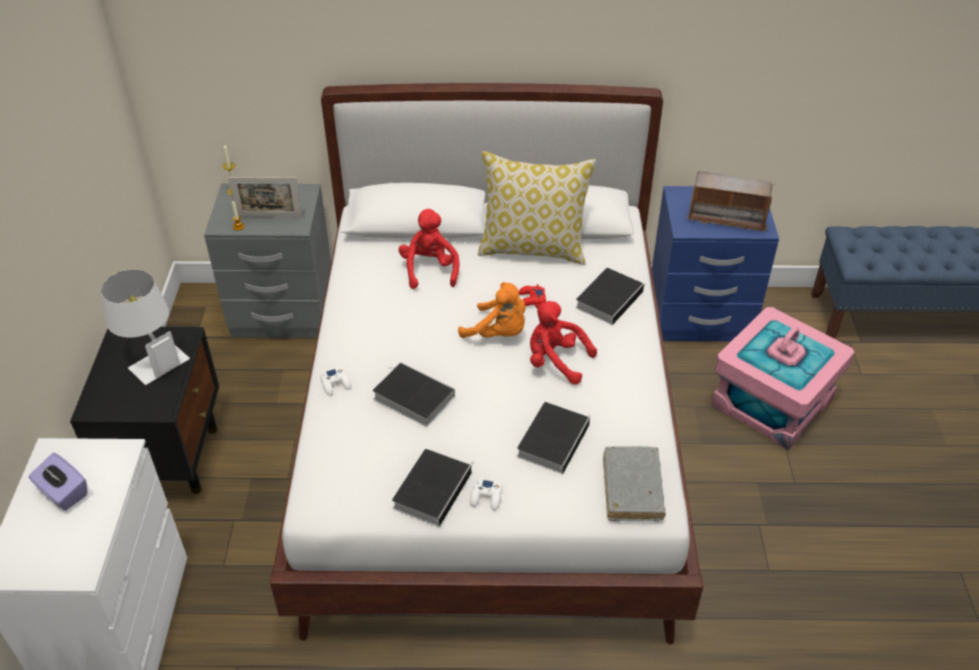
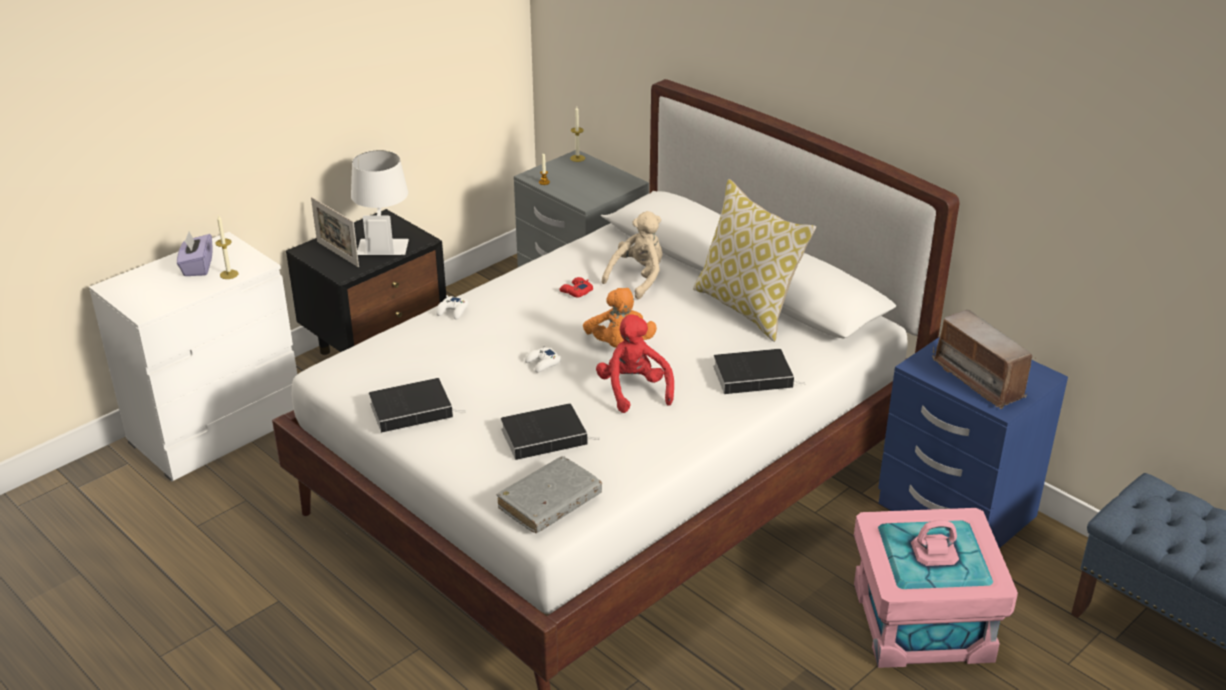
camera: 45 degrees right, 10 degrees down
picture frame [228,177,303,217] -> picture frame moved to [311,197,359,267]
book [373,362,455,427] -> none
red plush toy [399,209,460,289] -> beige plush toy [602,211,662,299]
white game controller [470,478,502,510] -> white game controller moved to [525,345,561,373]
red game controller [519,284,546,306] -> red game controller moved to [559,277,593,298]
none -> candle [216,215,238,279]

